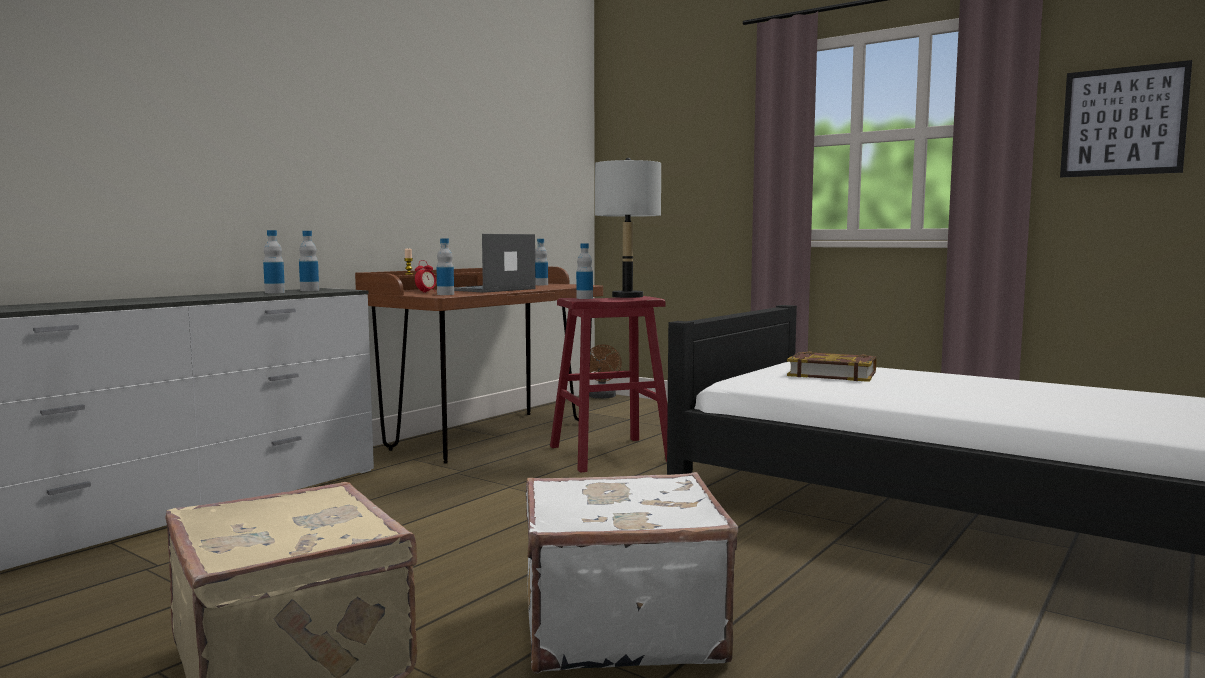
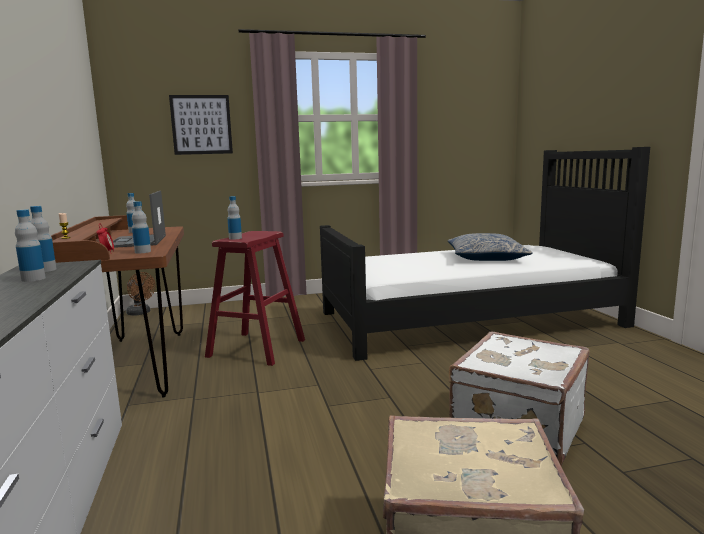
camera: 50 degrees left, 5 degrees up
grey table lamp [595,158,661,298] -> none
book [787,351,876,382] -> none
picture [1060,60,1192,177] -> picture moved to [169,95,233,155]
none -> pillow [448,233,533,261]

